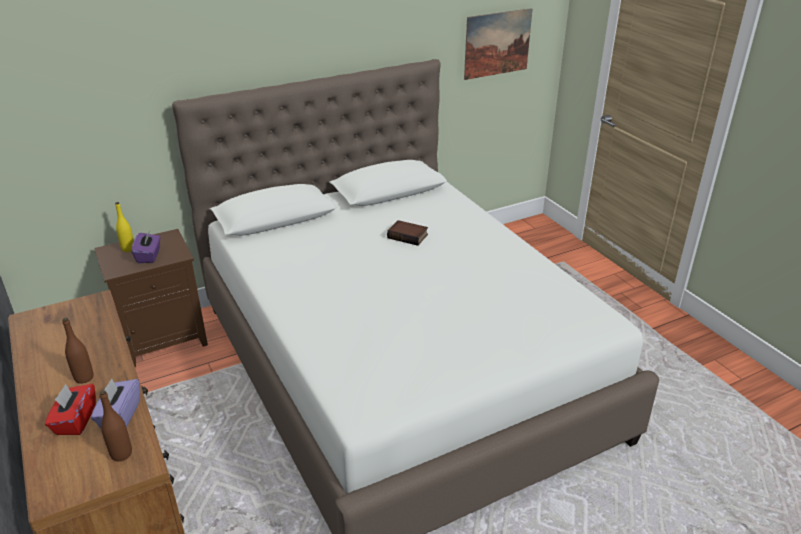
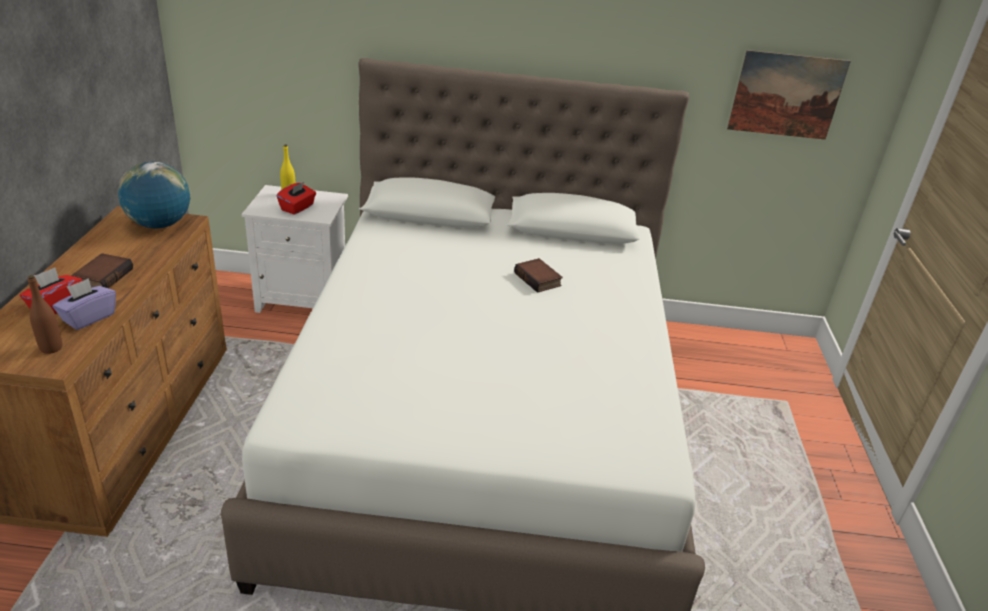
camera: 30 degrees right, 0 degrees up
brown bottle [62,317,93,384] -> book [71,253,133,288]
brown nightstand [94,229,208,367] -> white nightstand [242,185,348,313]
purple tissue box [131,230,160,263] -> red tissue box [277,182,316,215]
none -> globe [118,162,191,228]

